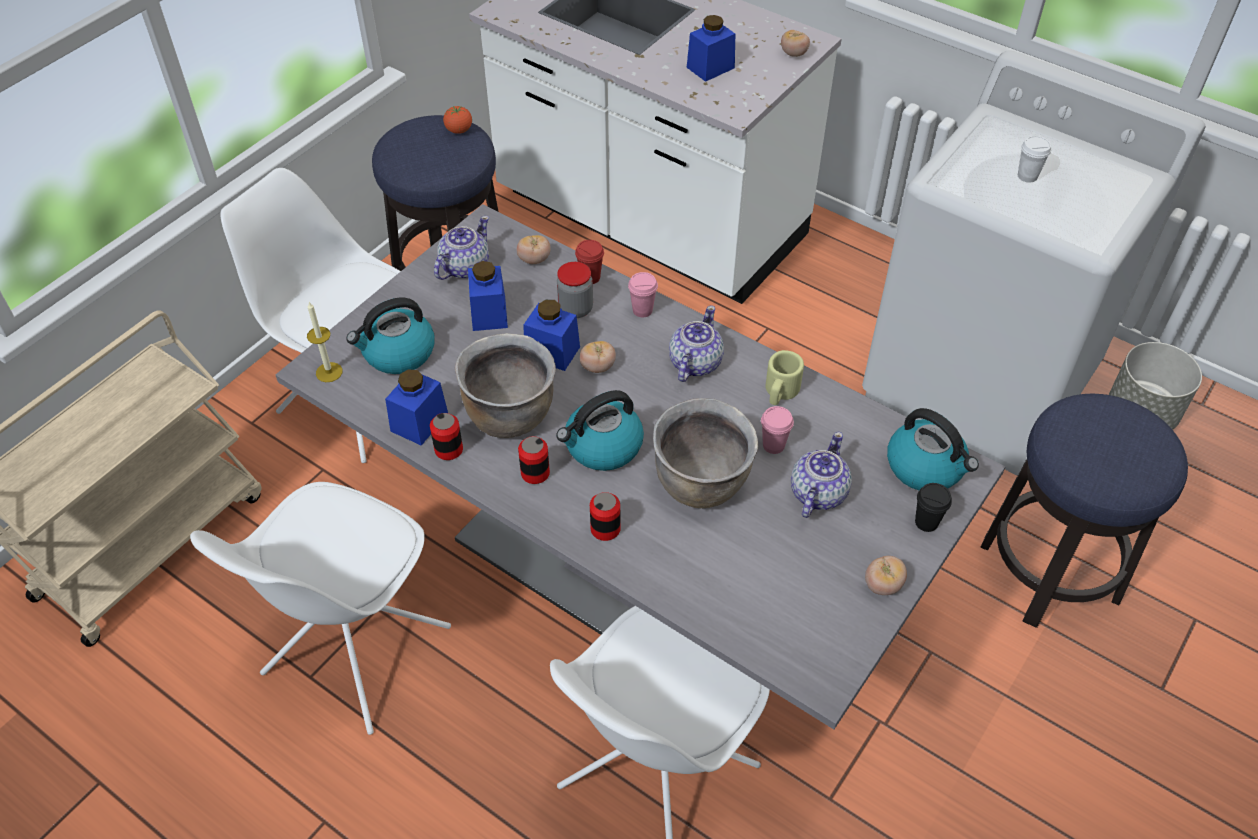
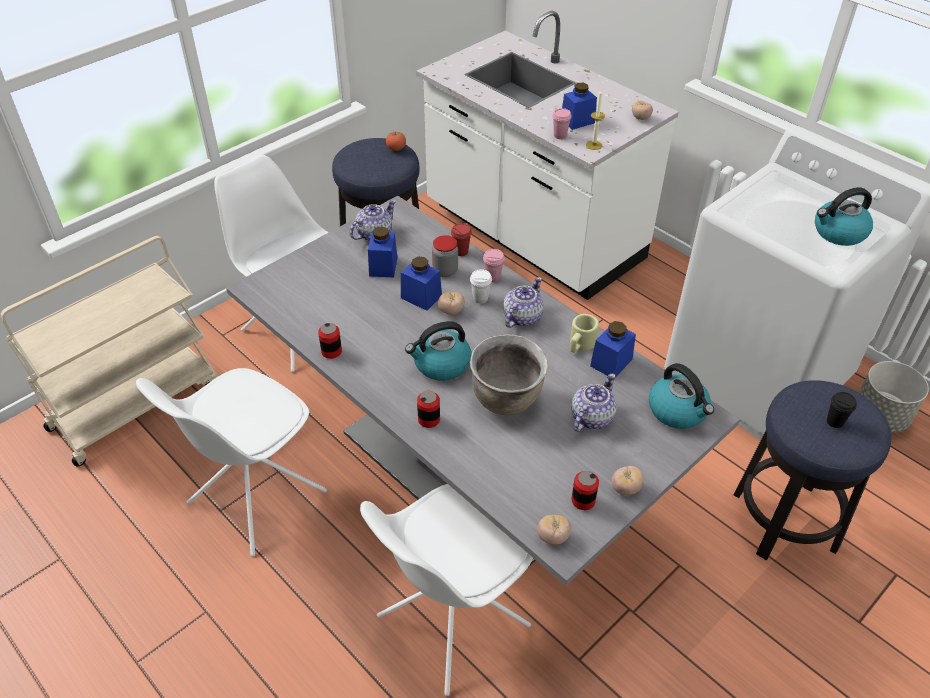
camera: 10 degrees right, 5 degrees down
candle [307,302,343,382] -> candle moved to [586,90,605,150]
kettle [346,298,434,374] -> kettle moved to [815,187,873,246]
blue jar [385,369,448,446] -> blue jar moved to [590,321,636,378]
brown cooking pot [455,333,556,438] -> none
tomato [517,235,551,264] -> tomato moved to [537,515,571,545]
can [518,436,550,484] -> can moved to [572,471,599,510]
pink cup [761,406,794,454] -> pink cup moved to [552,108,572,139]
black cup [915,483,952,532] -> black cup moved to [827,392,857,428]
white cup [1018,136,1052,183] -> white cup moved to [470,269,492,304]

